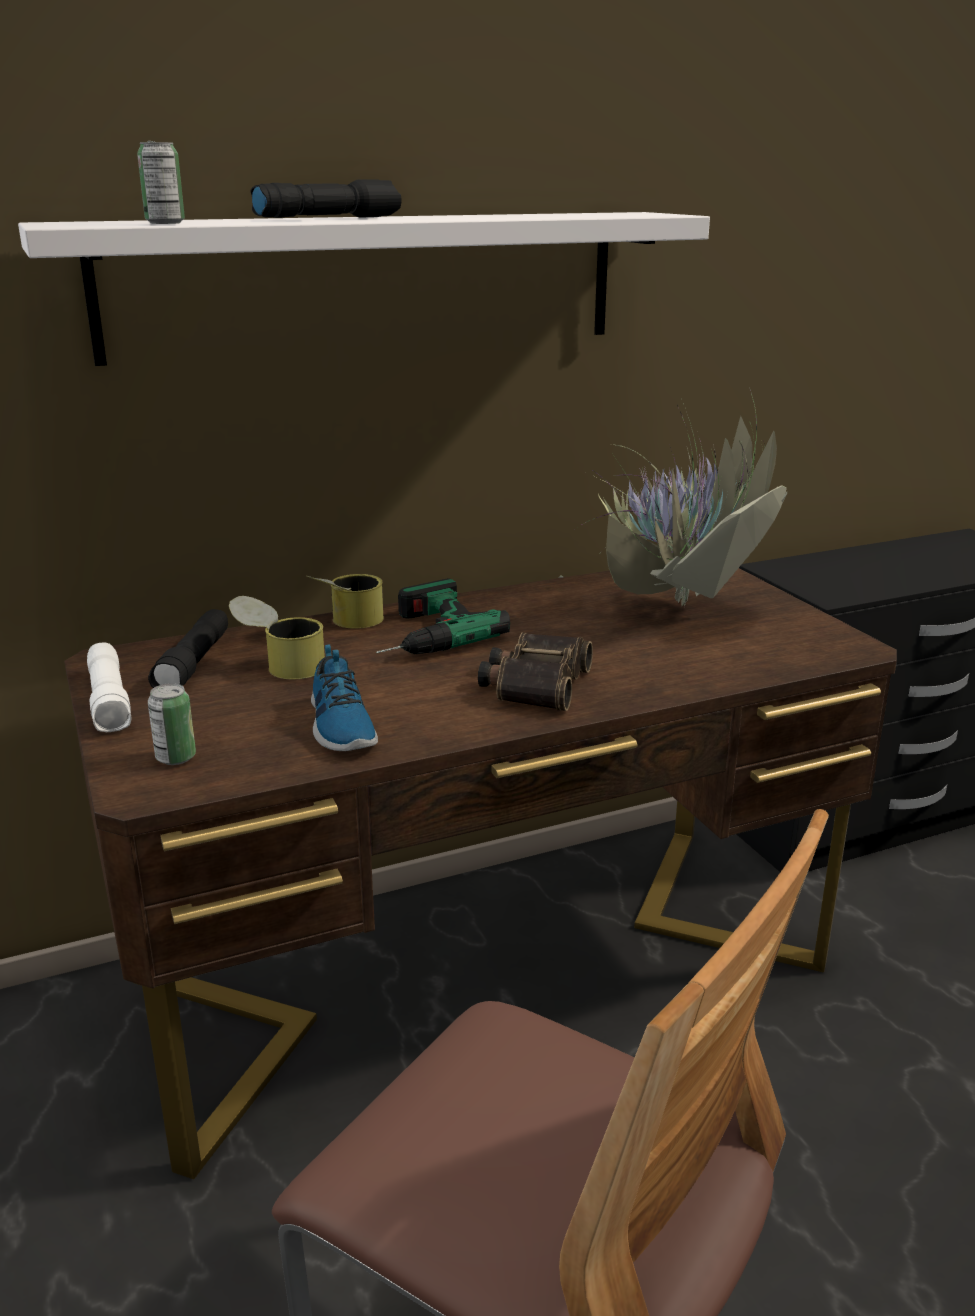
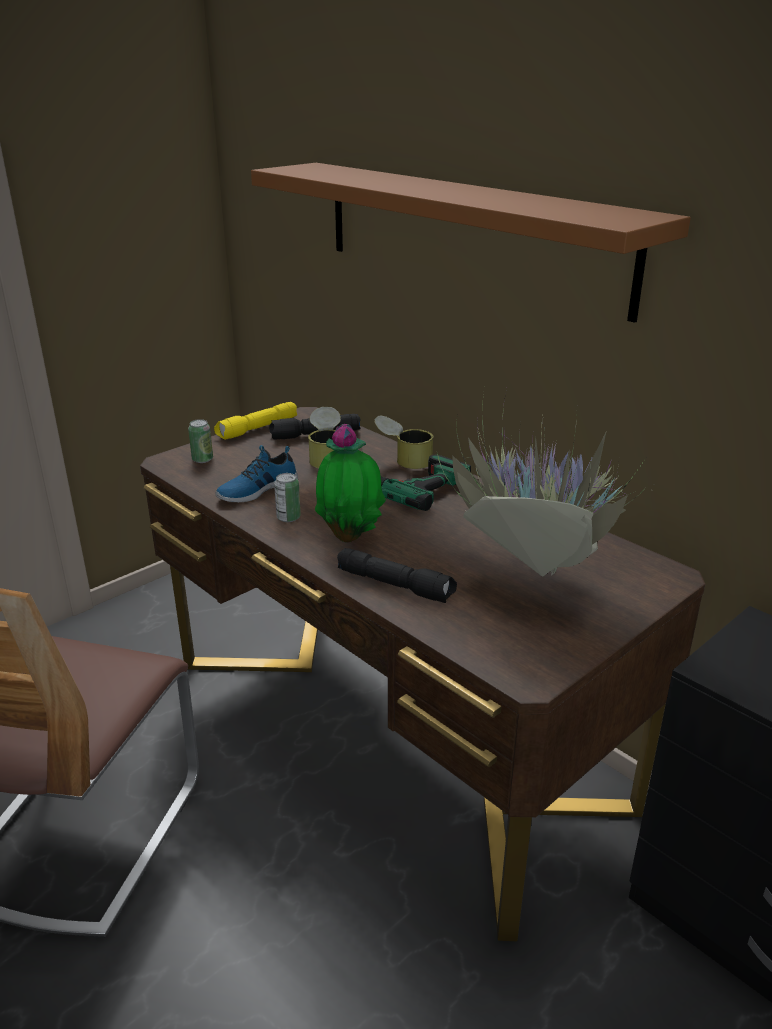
camera: 70 degrees right, 5 degrees up
white shelf [18,212,710,366] -> brown shelf [251,163,691,323]
white flashlight [87,643,131,732] -> yellow flashlight [214,402,297,440]
can [137,141,185,224] -> can moved to [274,473,301,522]
black flashlight [250,179,402,218] -> black flashlight moved to [337,548,457,603]
binoculars [478,633,593,711] -> potted plant [315,424,386,542]

